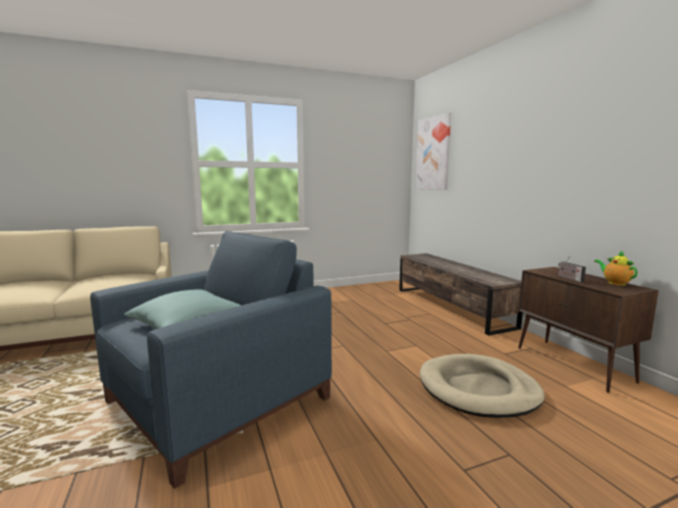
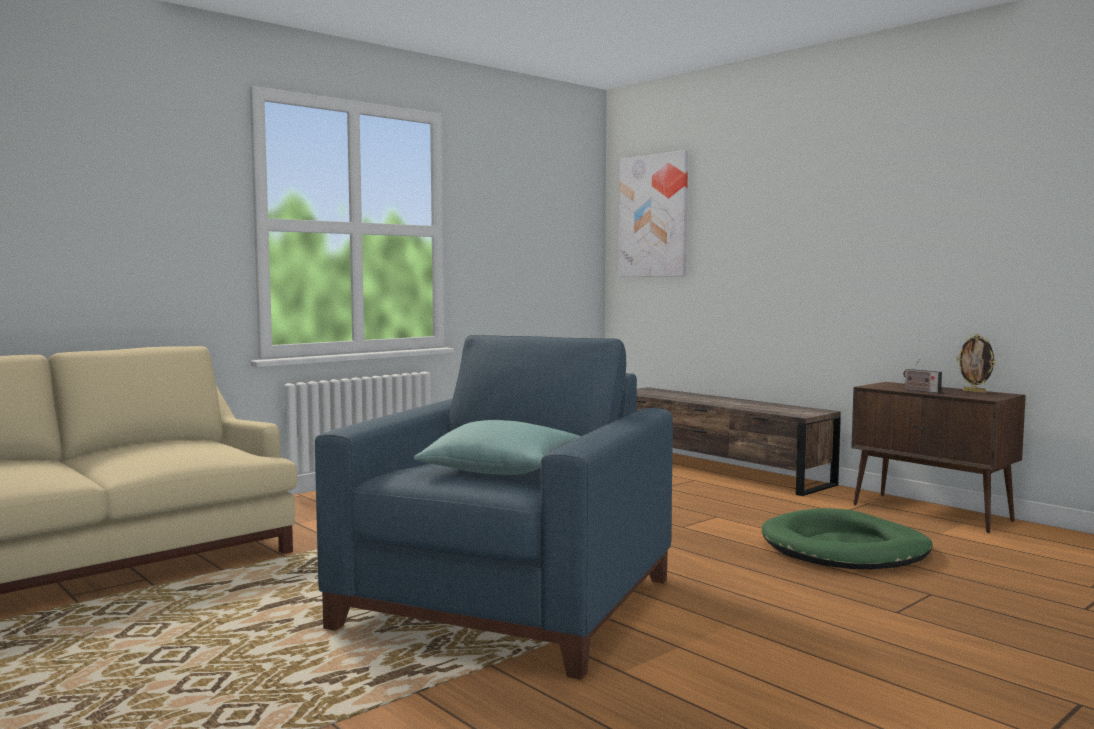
camera: 20 degrees left, 5 degrees down
beige dog bed [420,354,545,418] -> green dog bed [762,508,933,569]
teapot [594,251,638,286] -> picture frame [956,334,996,393]

